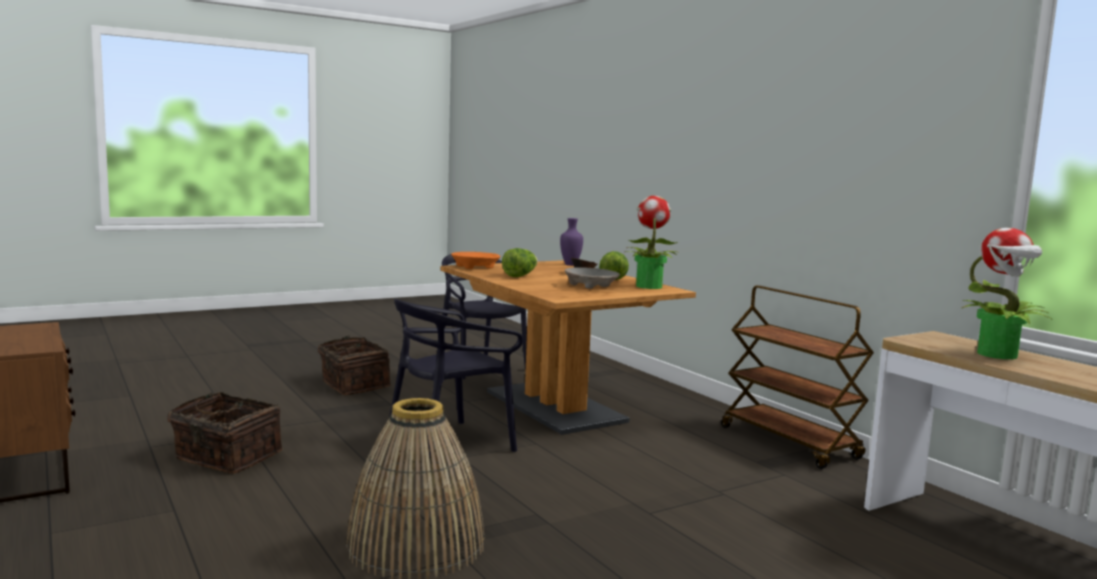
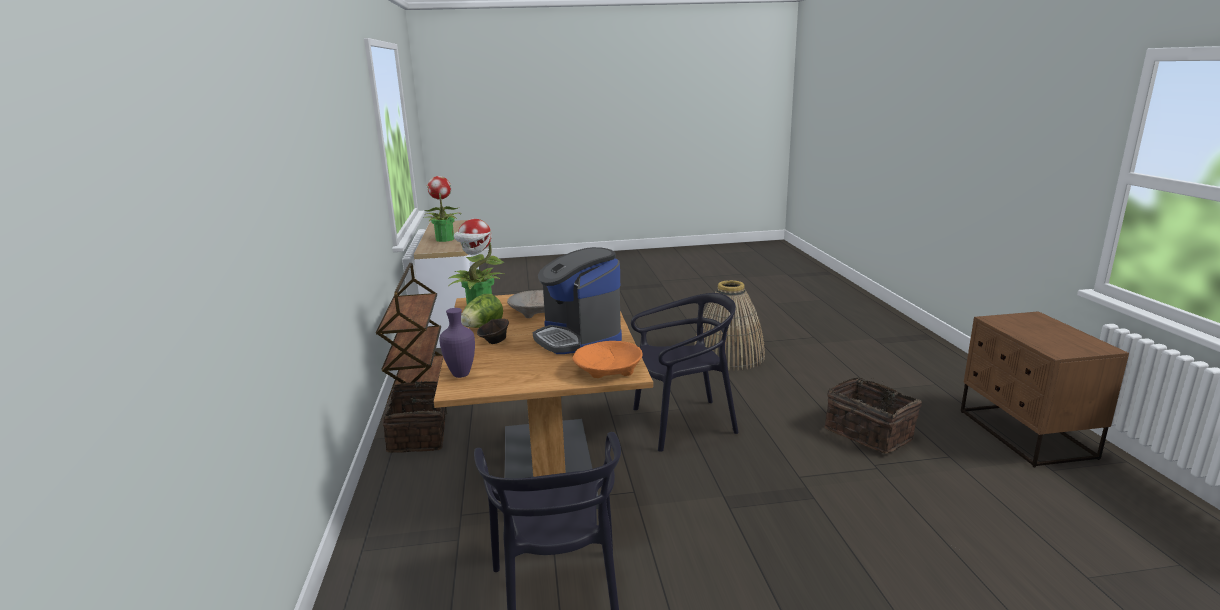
camera: 155 degrees left, 10 degrees up
basket [318,336,391,395] -> basket moved to [383,381,447,453]
lettuce [502,248,538,277] -> coffee machine [533,247,622,354]

